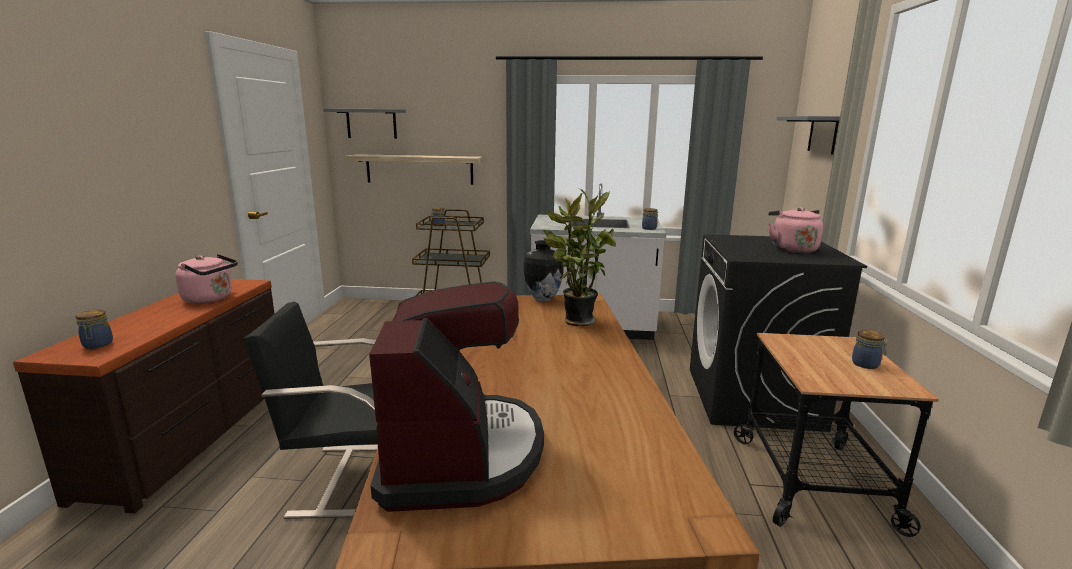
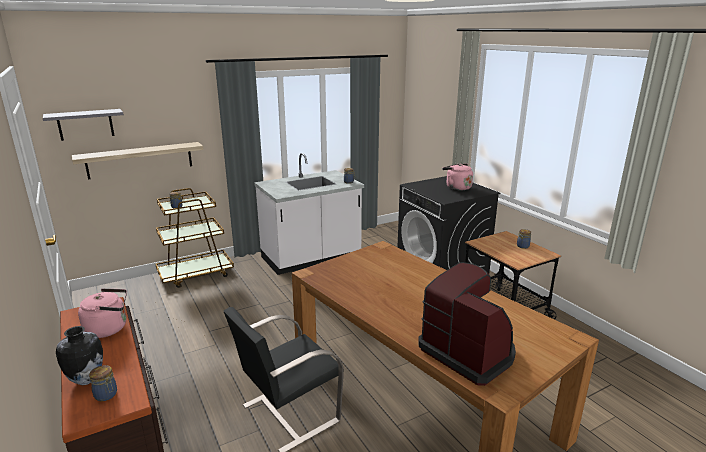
camera: 35 degrees left, 5 degrees up
vase [524,240,564,302] -> vase moved to [56,326,103,385]
potted plant [543,189,616,326] -> none
grey shelf [776,116,840,154] -> none

